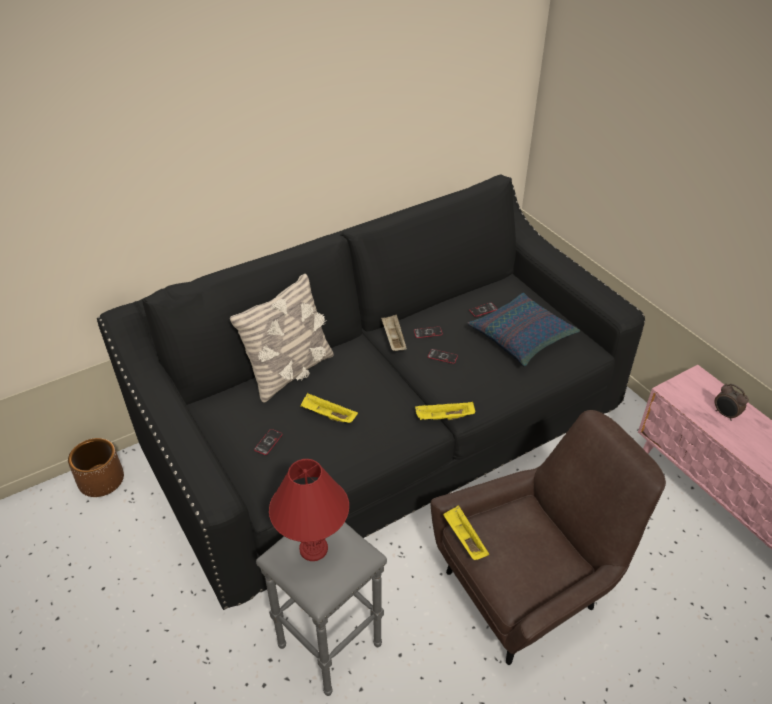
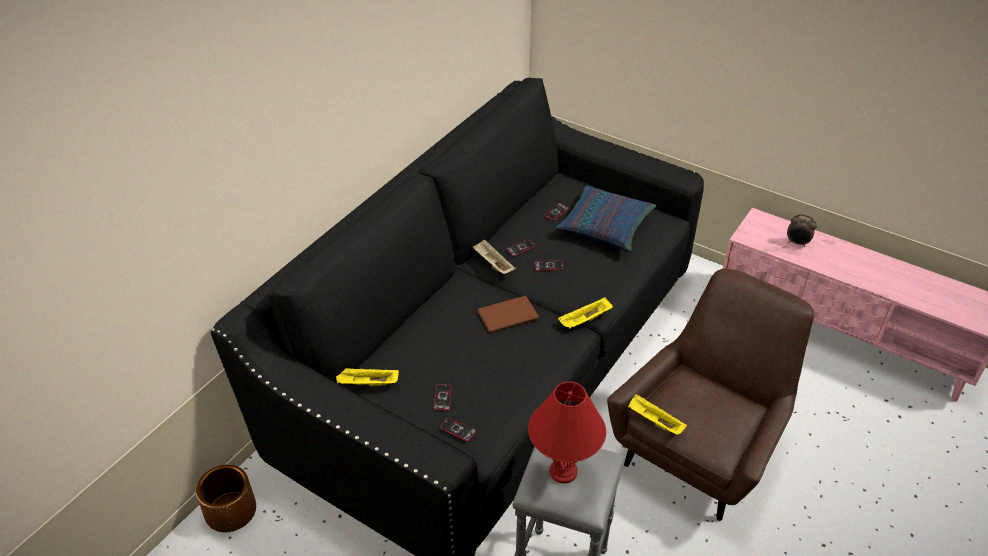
camera: 25 degrees left, 0 degrees up
beige pillow [230,274,334,402] -> none
yellow tray [300,393,358,423] -> yellow tray moved to [336,368,399,387]
none -> phone [440,417,476,442]
none -> brown book [478,296,539,333]

